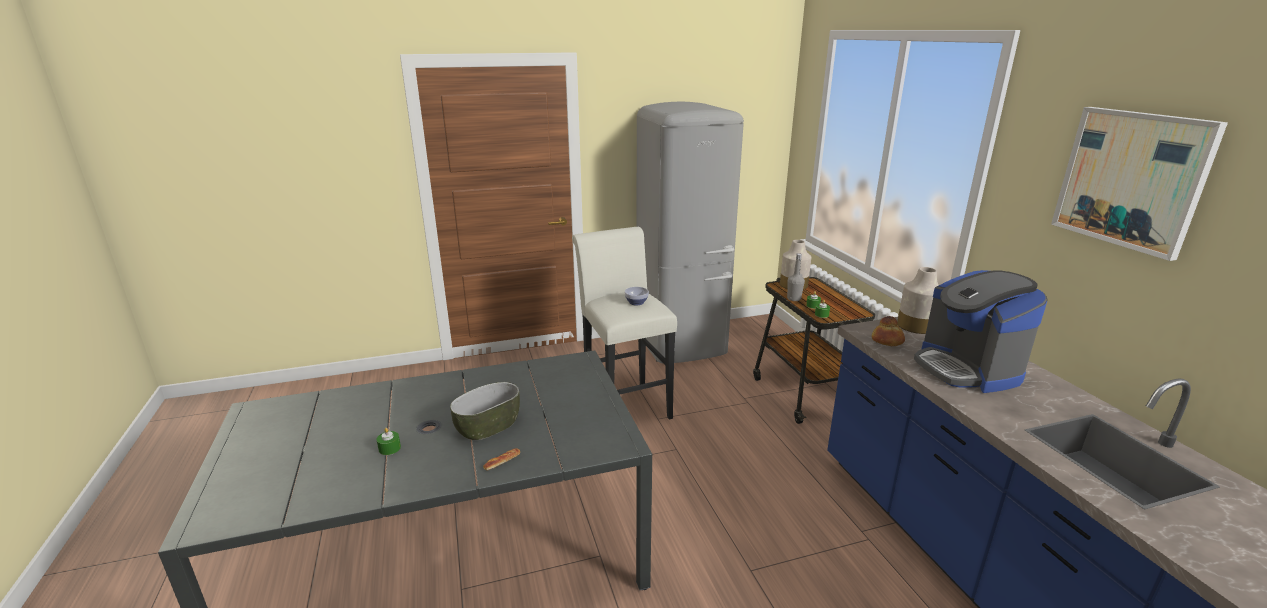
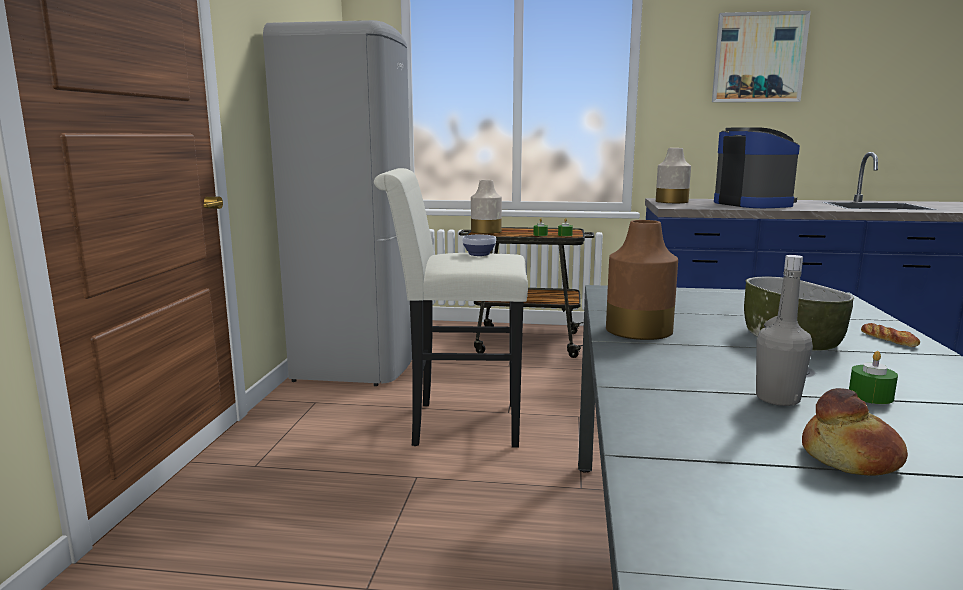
camera: 65 degrees left, 10 degrees down
grey bottle [787,253,805,301] -> grey bottle moved to [756,255,813,406]
bread [872,316,905,346] -> bread moved to [802,388,908,476]
coffee machine [914,270,1048,393] -> coffee machine turned 120 degrees counterclockwise [714,127,800,208]
none -> brown vase [606,220,678,340]

